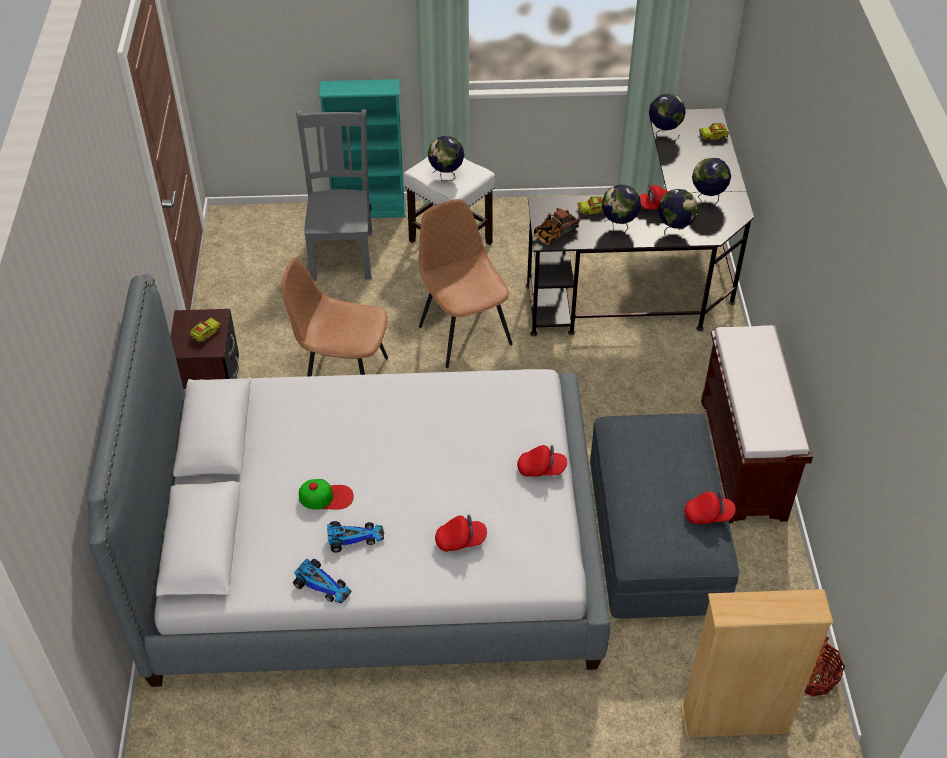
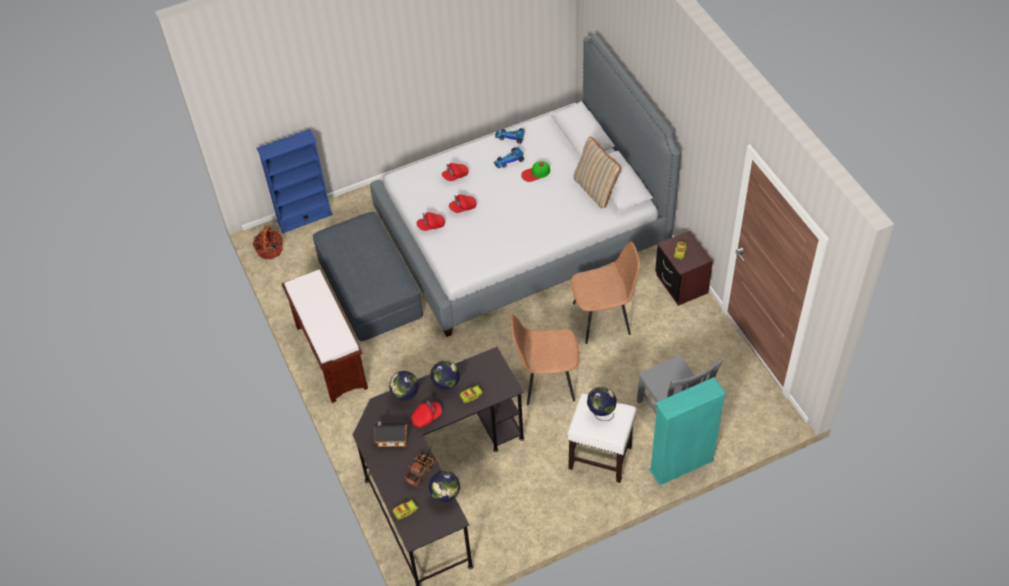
camera: 160 degrees right, 5 degrees up
brown chair [419,199,513,368] -> brown chair turned 135 degrees clockwise [510,313,579,405]
toy truck [533,208,580,244] -> toy truck moved to [404,446,436,487]
beige bookcase [681,589,833,738] -> blue bookcase [257,129,333,233]
red cap [685,491,736,524] -> red cap moved to [449,194,476,213]
globe [692,157,731,206] -> toy house [374,422,408,447]
none -> beige pillow [574,136,621,208]

